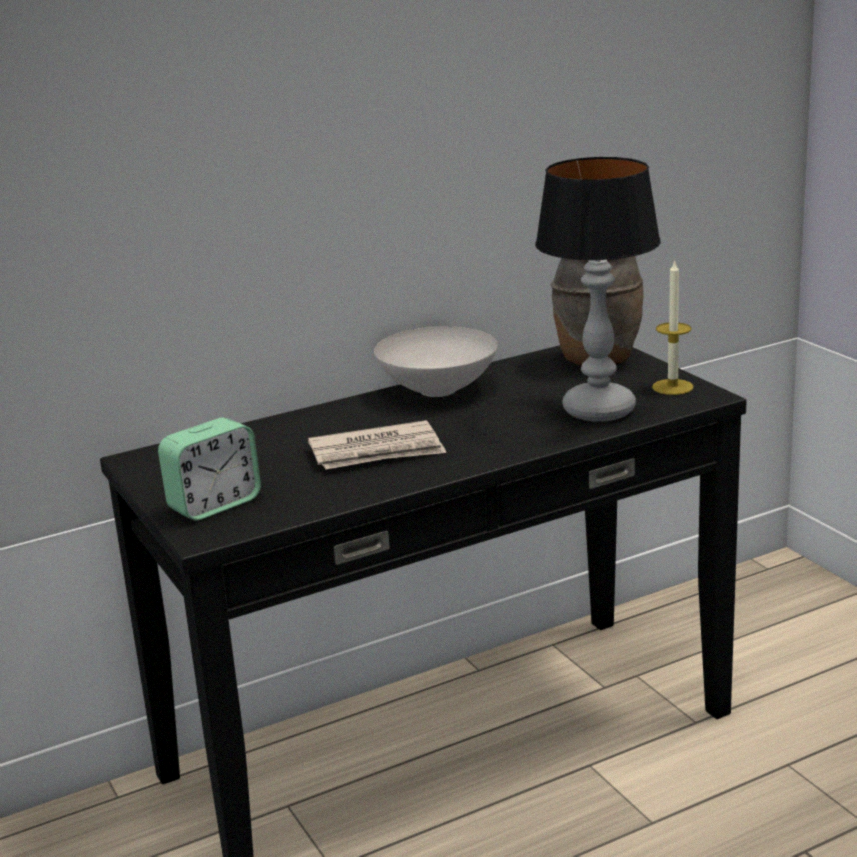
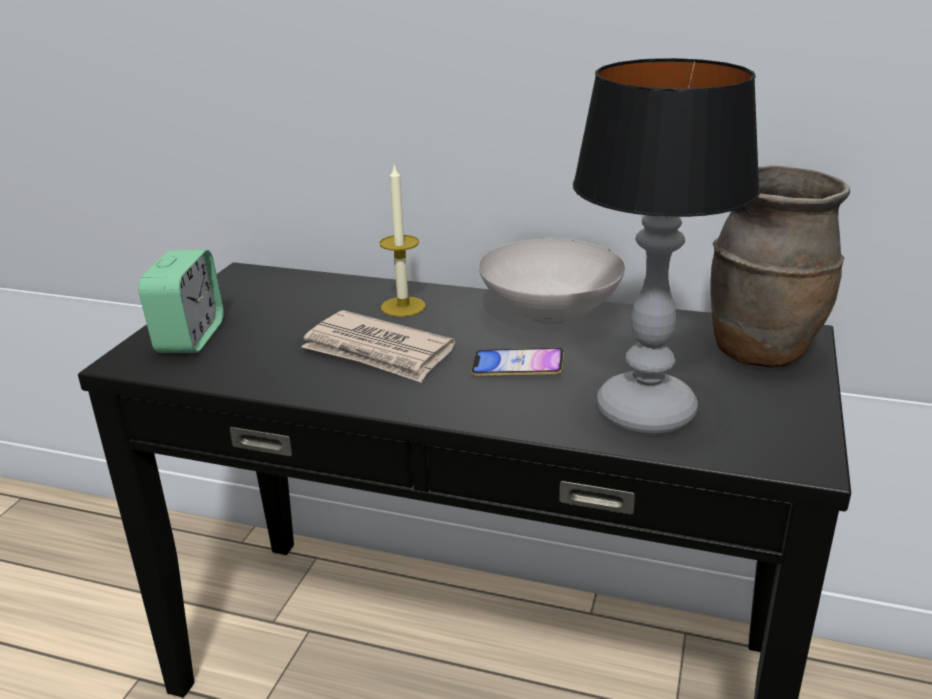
camera: 45 degrees right, 5 degrees up
alarm clock [158,417,261,520] -> alarm clock turned 90 degrees counterclockwise [138,250,224,353]
candle [652,259,693,395] -> candle moved to [380,163,426,317]
none -> phone [471,348,564,377]

